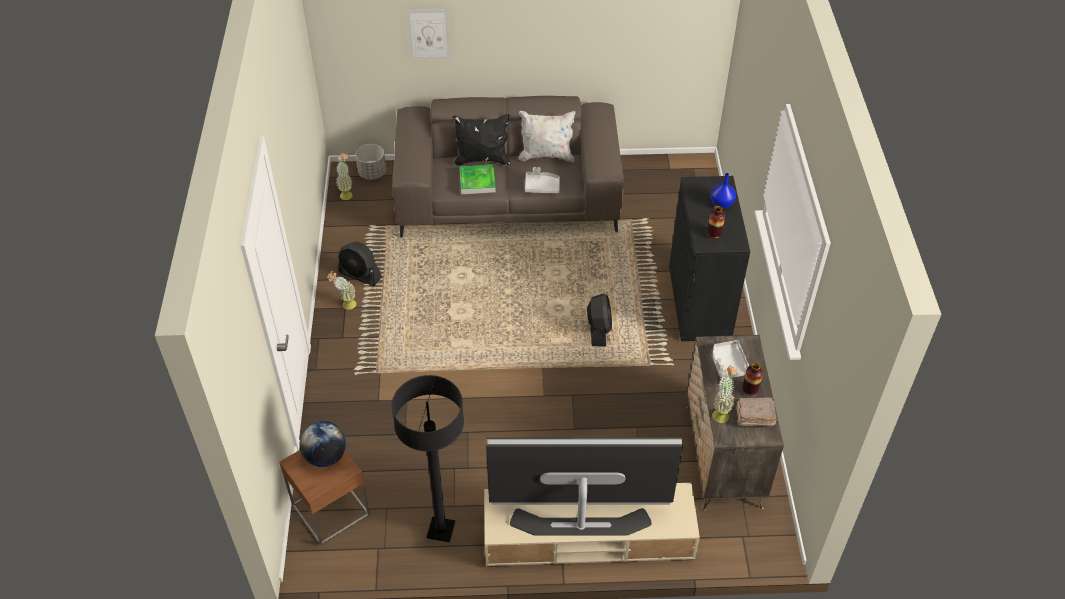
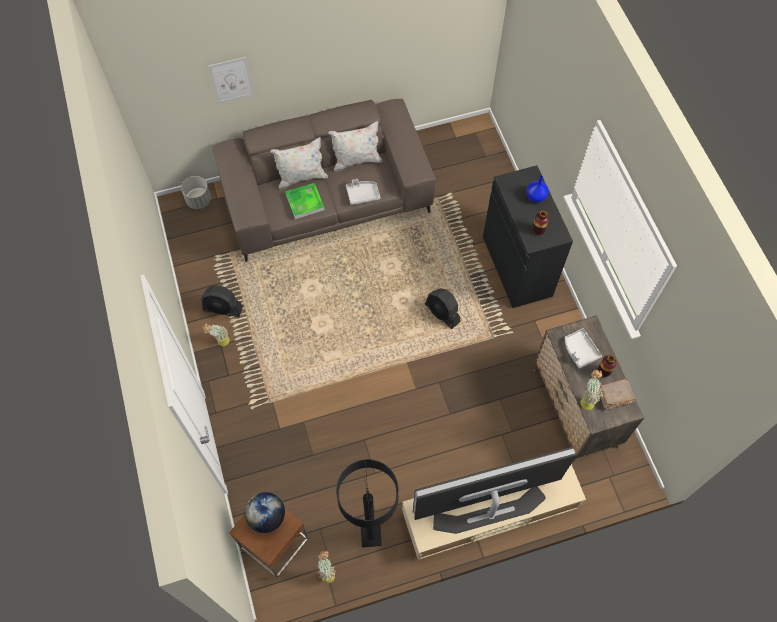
camera: 15 degrees left, 15 degrees up
potted plant [336,153,353,200] -> potted plant moved to [317,551,336,583]
black pillow [452,114,510,166] -> white pillow [270,137,328,189]
black fan [587,293,612,347] -> black fan turned 150 degrees clockwise [425,288,461,329]

